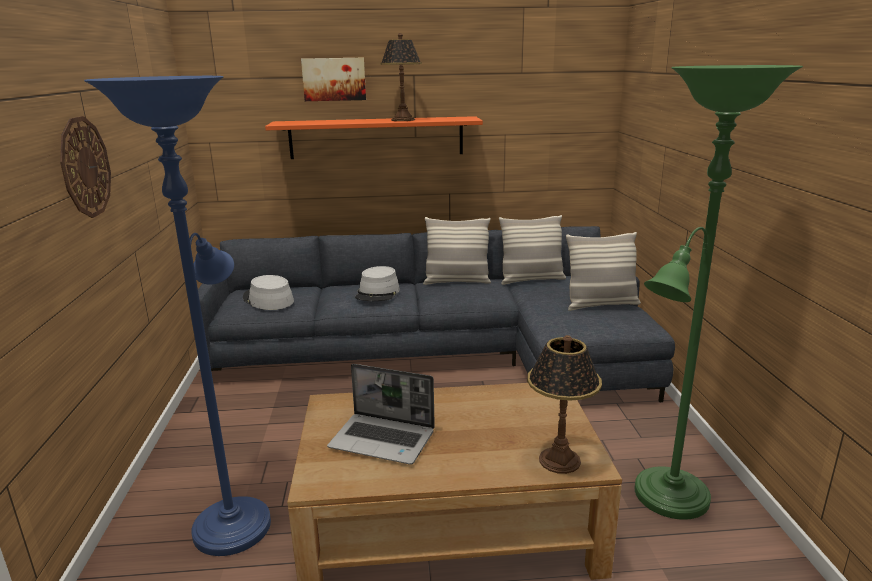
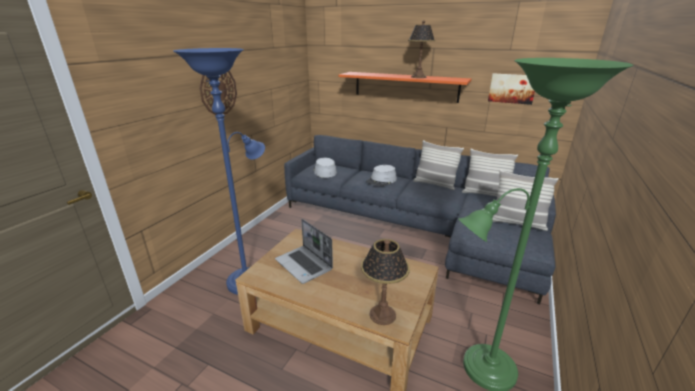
camera: 30 degrees right, 5 degrees up
picture [301,58,366,101] -> picture moved to [488,73,535,105]

